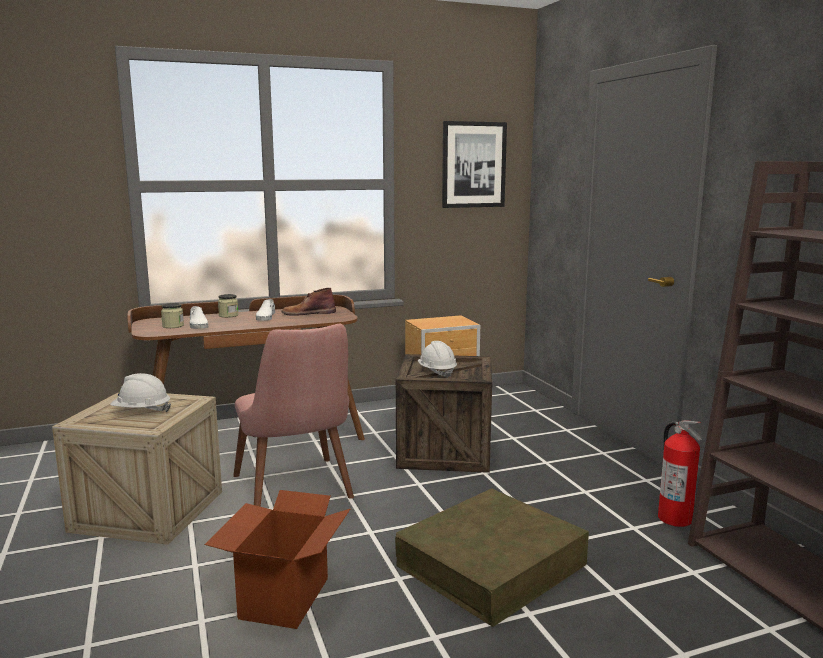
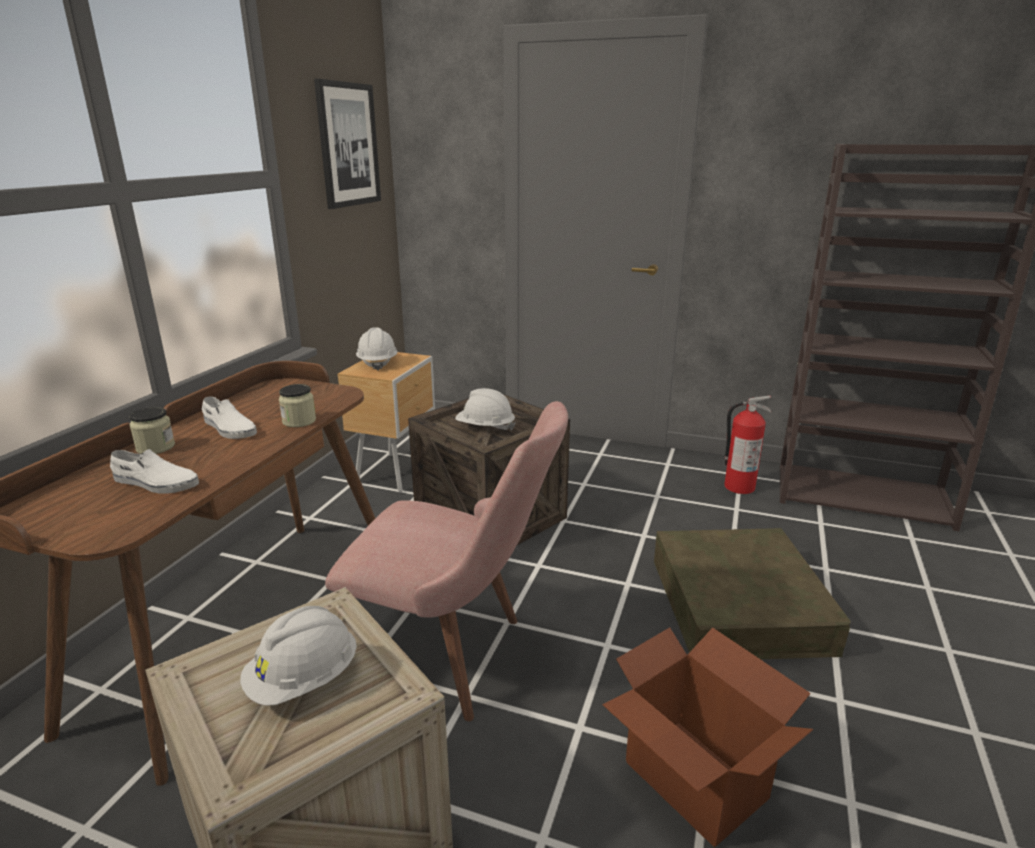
camera: 50 degrees left, 10 degrees up
jar [161,303,184,328] -> jar moved to [279,384,316,427]
brown boot [281,288,336,316] -> none
none -> white hard hat [356,327,397,371]

